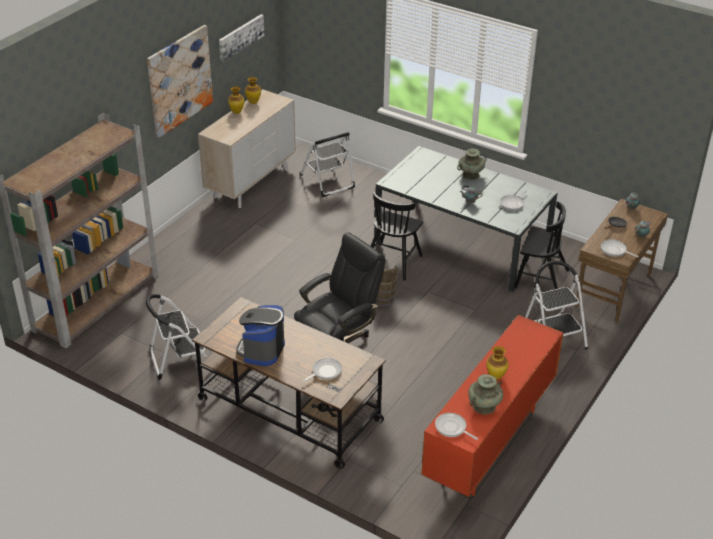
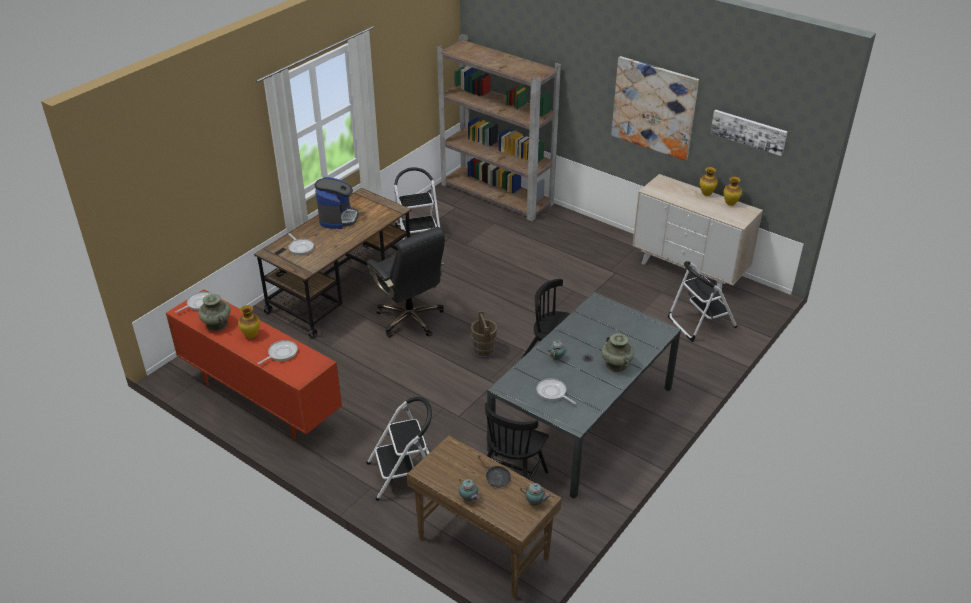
camera: 95 degrees right, 0 degrees up
coffee machine [236,305,285,366] -> coffee machine turned 75 degrees clockwise [315,177,359,229]
frying pan [601,239,638,257] -> frying pan moved to [257,340,298,364]

